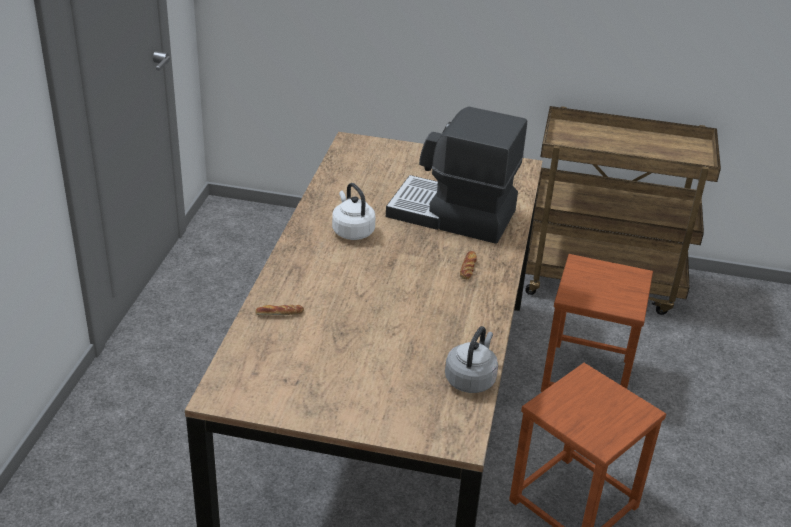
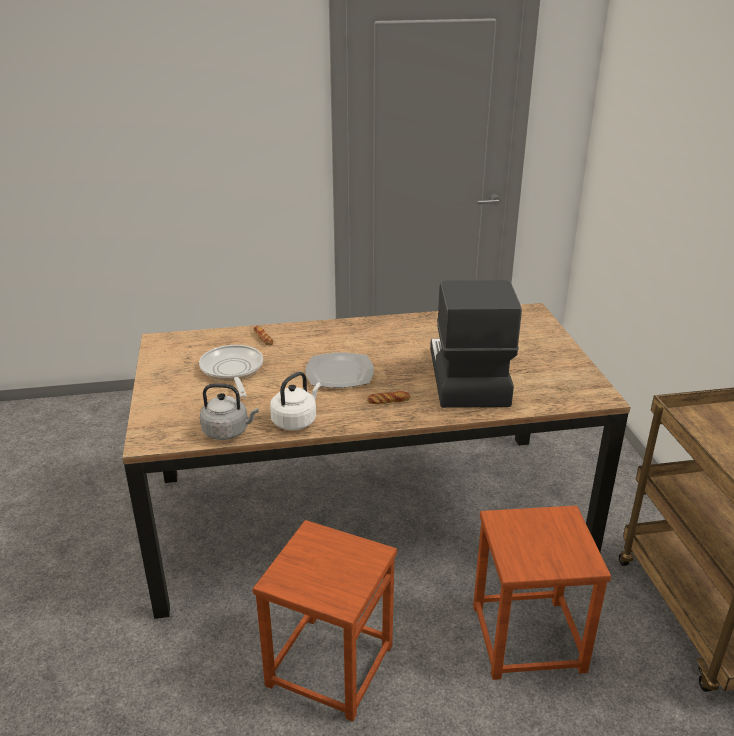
camera: 70 degrees right, 5 degrees down
white kettle [332,183,376,240] -> white kettle moved to [270,372,321,431]
none -> frying pan [199,345,263,397]
none -> plate [305,353,374,388]

